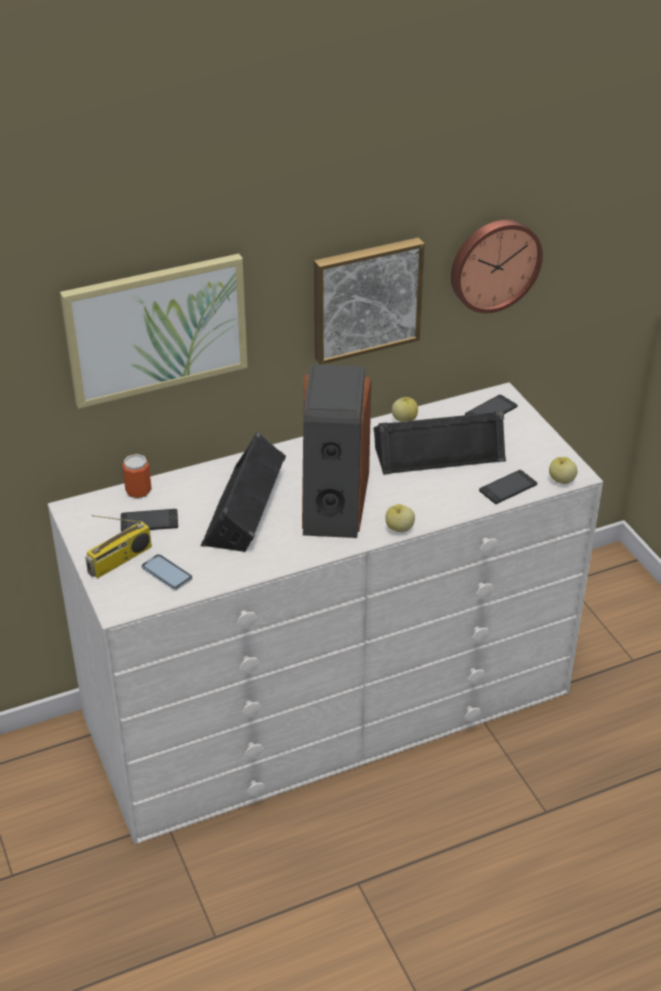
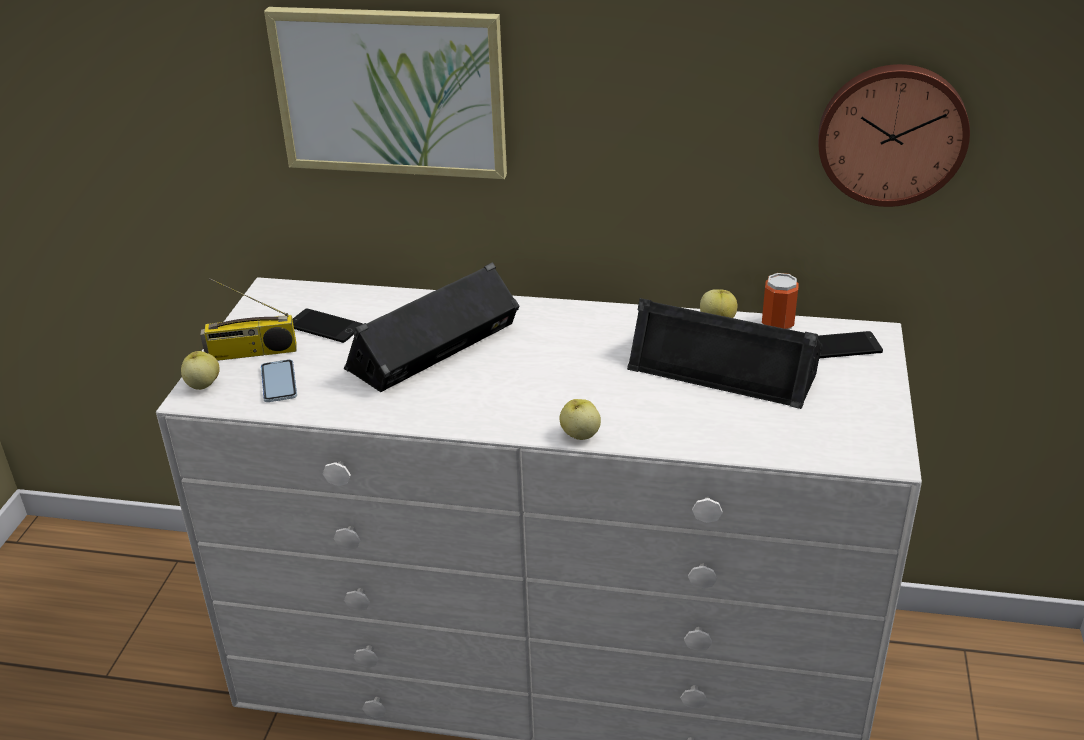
camera: 35 degrees right, 5 degrees down
can [122,454,152,499] -> can moved to [762,273,799,329]
speaker [302,364,371,538] -> none
picture [314,238,424,365] -> none
phone [479,470,537,504] -> none
apple [549,457,577,484] -> apple moved to [181,351,220,390]

